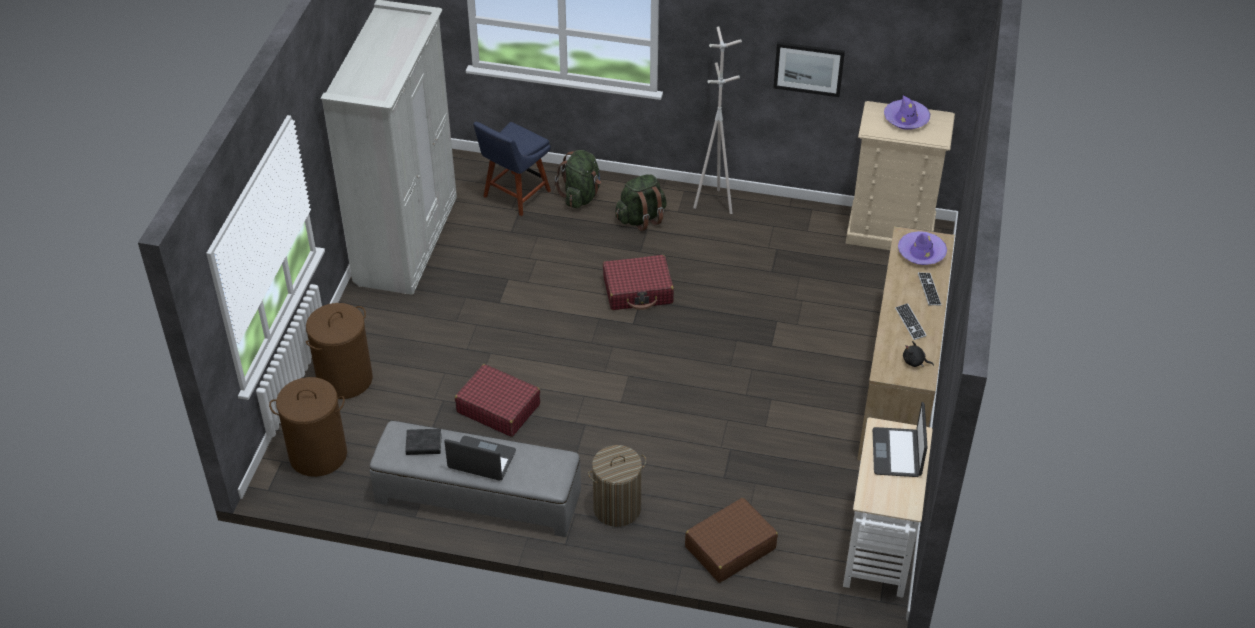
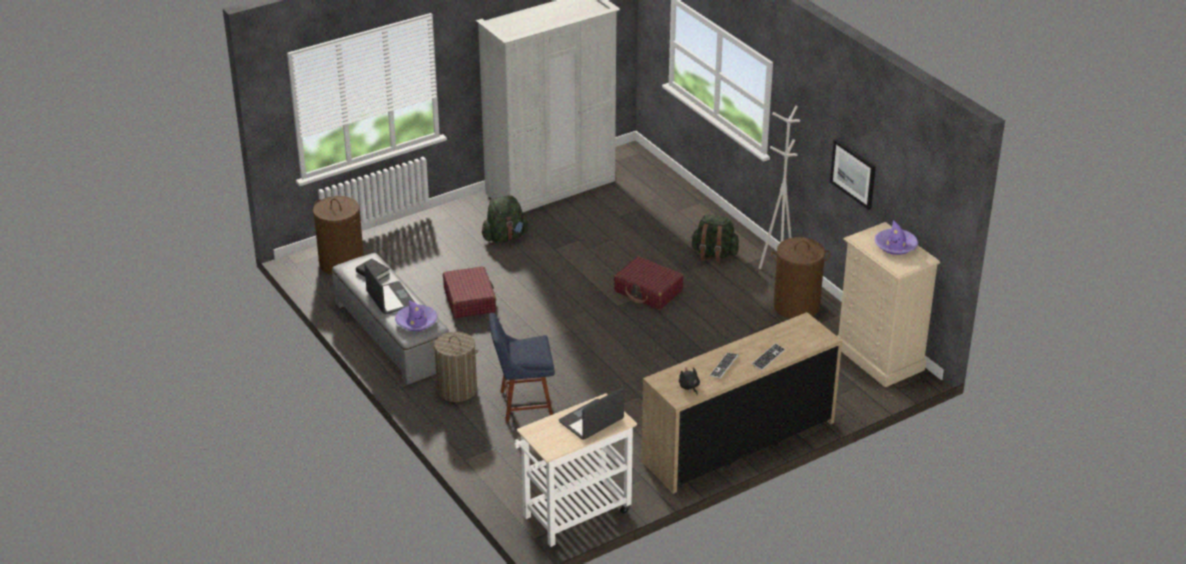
camera: 45 degrees right, 10 degrees down
brown laundry basket [306,303,373,399] -> brown laundry basket moved to [771,237,831,319]
blue chair [473,122,551,216] -> blue chair moved to [489,313,555,423]
green backpack [554,150,601,208] -> green backpack moved to [482,195,529,243]
brown suitcase [685,498,778,583] -> none
purple hat [898,231,947,265] -> purple hat moved to [395,301,438,331]

